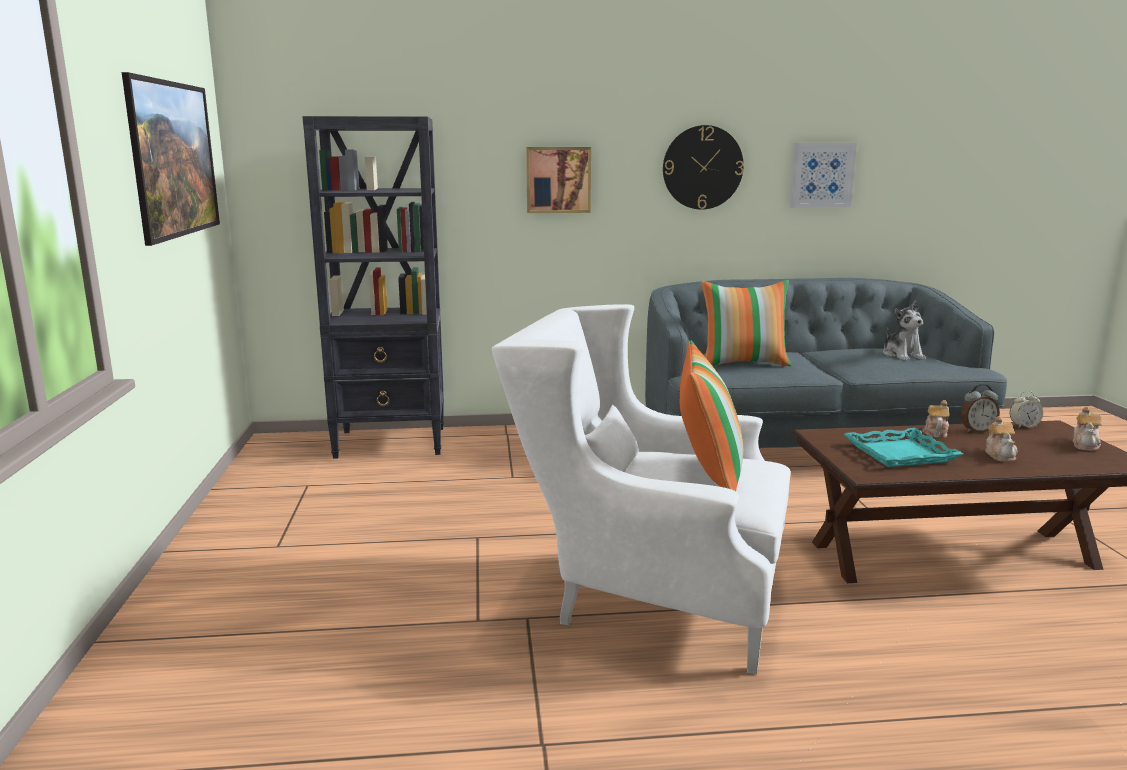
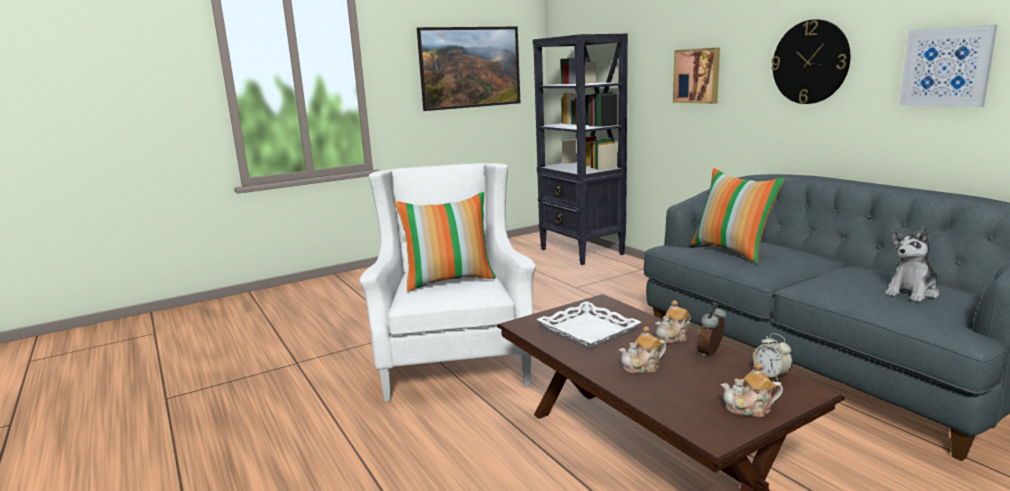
camera: 65 degrees right, 0 degrees up
turquoise tray [844,428,963,467] -> white tray [537,301,642,348]
teapot [922,400,950,438] -> teapot turned 150 degrees clockwise [655,300,691,344]
alarm clock [960,384,1000,433] -> alarm clock turned 75 degrees clockwise [697,304,727,358]

